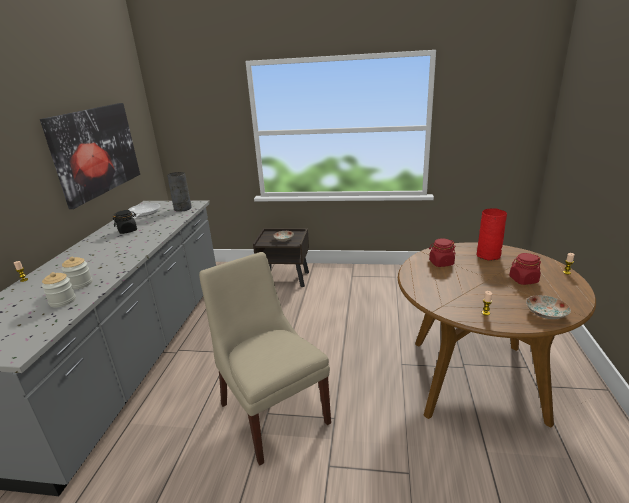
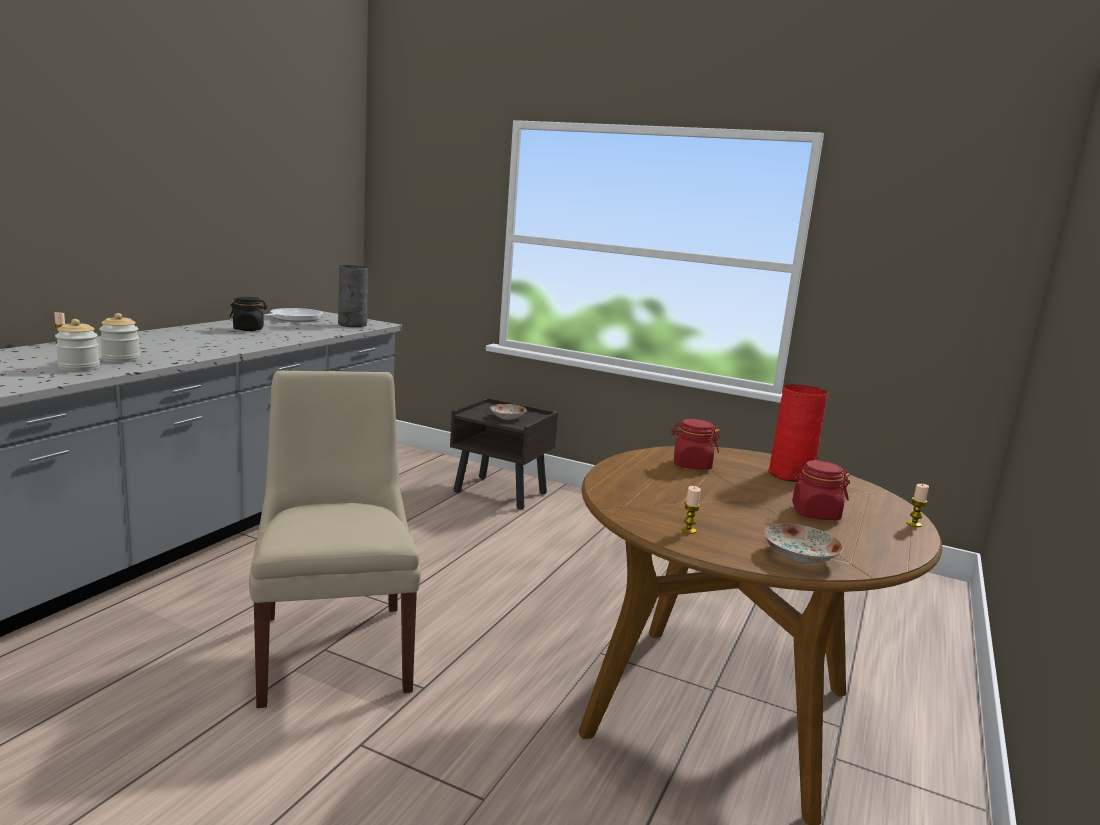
camera: 15 degrees right, 10 degrees down
picture [40,103,140,209] -> none

